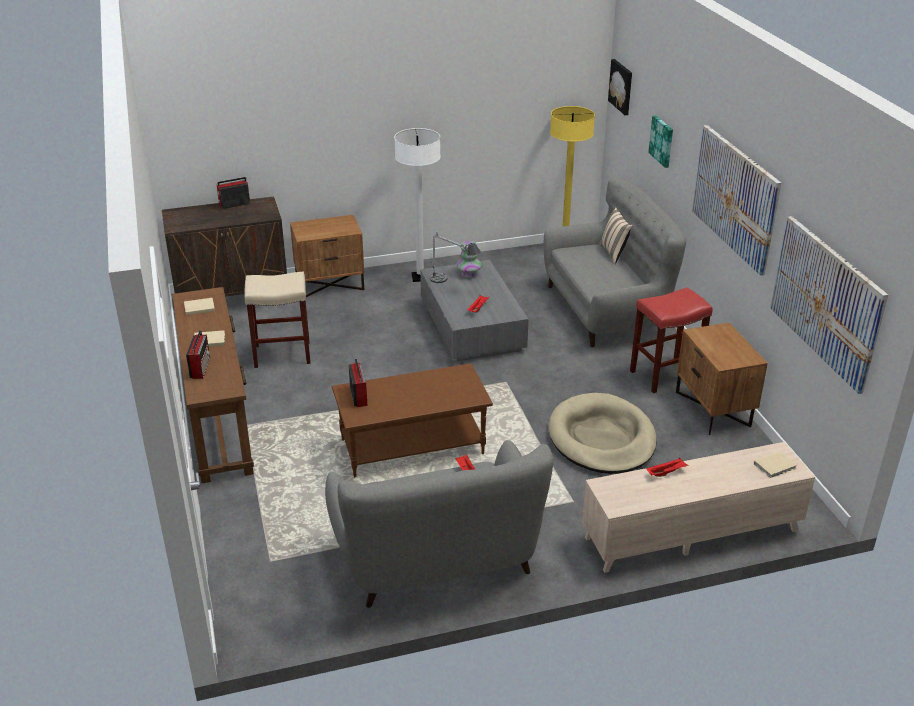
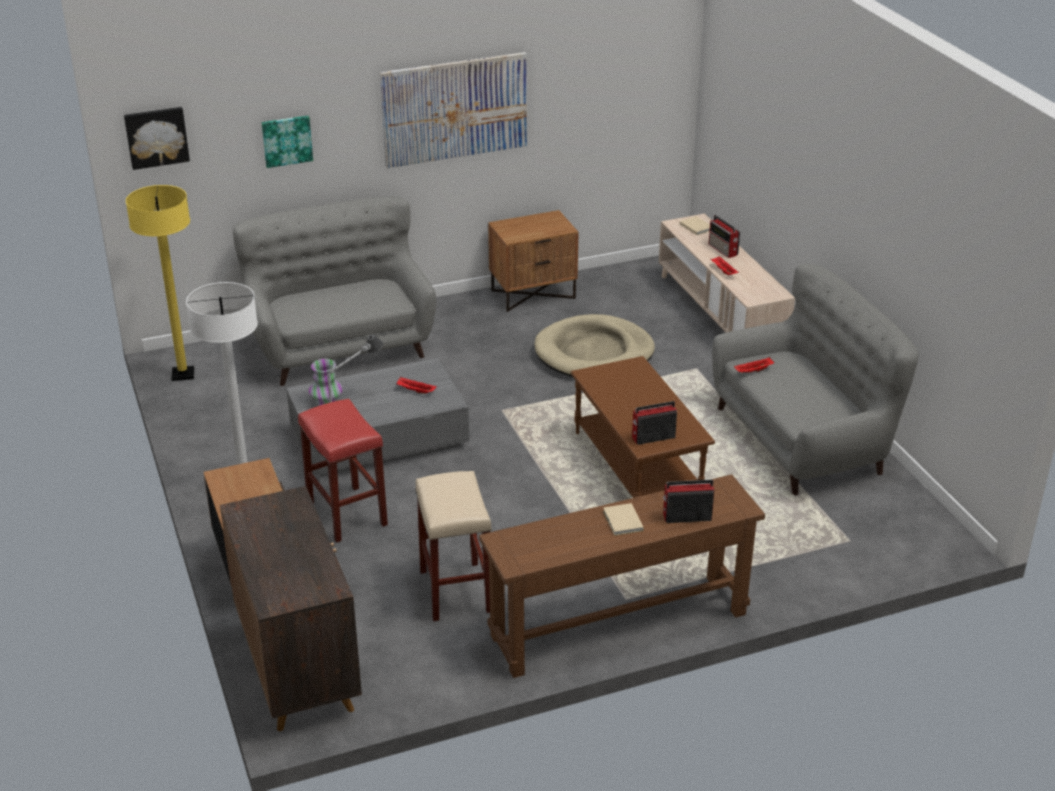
camera: 95 degrees left, 0 degrees up
beige book [184,298,215,315] -> none
radio [217,177,250,209] -> radio moved to [709,215,740,258]
beige pillow [599,208,633,264] -> none
red stool [630,287,712,393] -> red stool moved to [298,399,388,543]
picture [770,216,888,394] -> none

